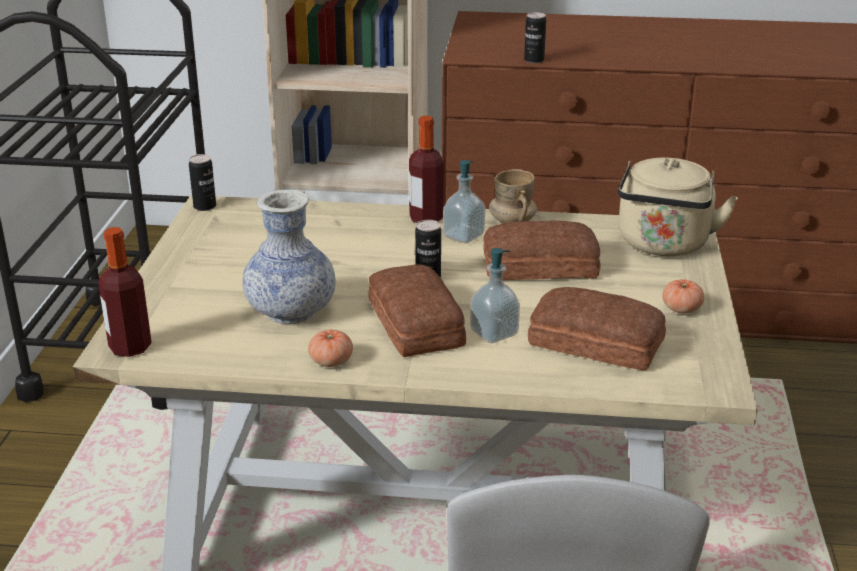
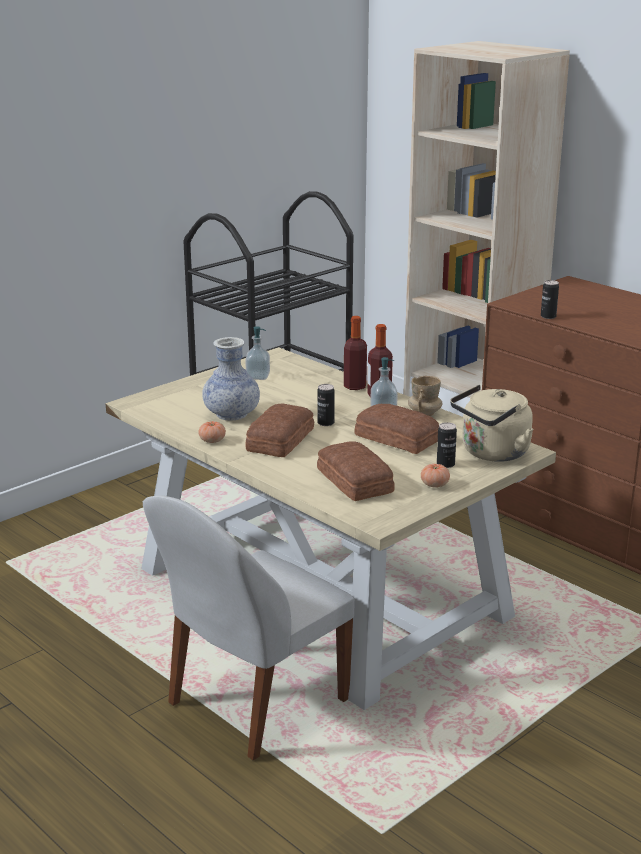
camera: 40 degrees right, 5 degrees down
bottle [98,227,152,357] -> bottle moved to [344,316,367,390]
can [189,154,216,211] -> can moved to [437,422,457,468]
soap dispenser [470,248,520,343] -> soap dispenser moved to [245,326,270,380]

